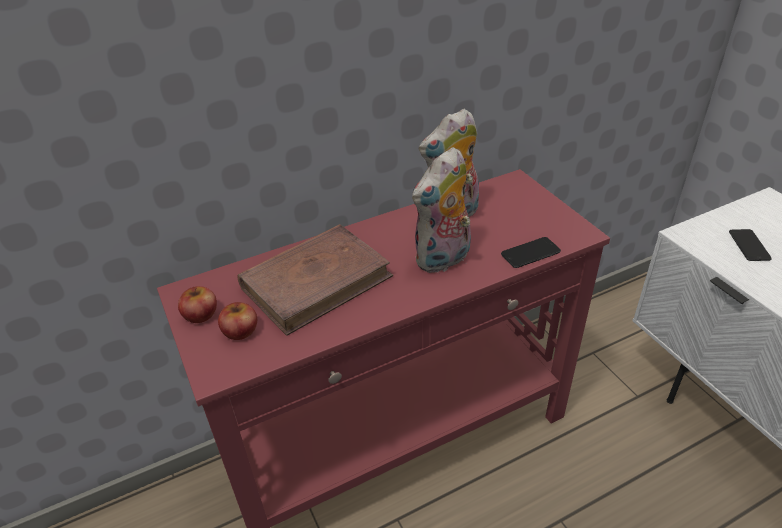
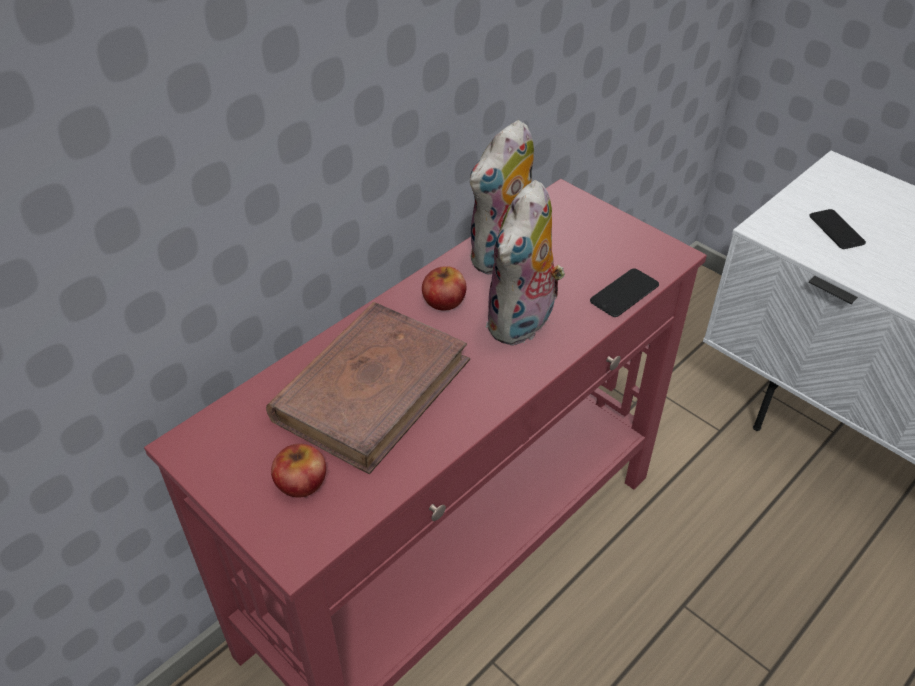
camera: 20 degrees left, 5 degrees up
apple [178,286,217,323] -> apple moved to [422,266,466,311]

